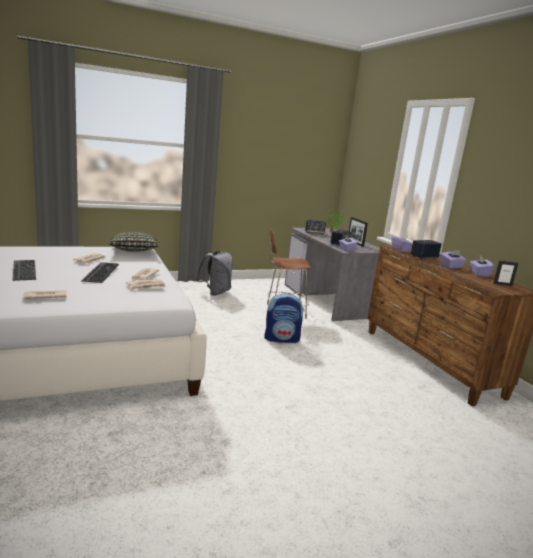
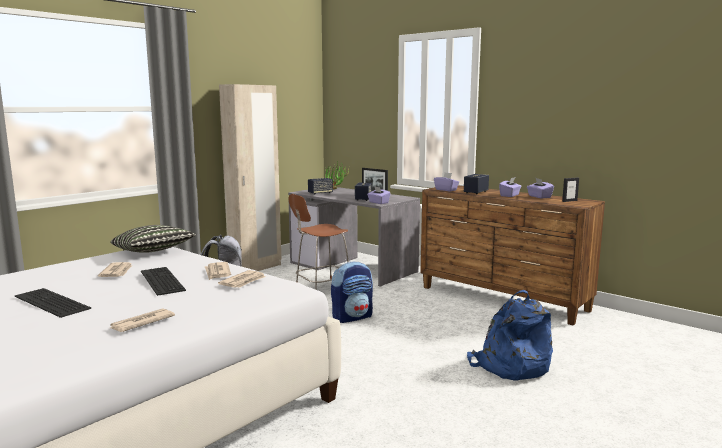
camera: 25 degrees left, 5 degrees down
none -> beige wardrobe [219,84,281,271]
none -> blue backpack [467,290,553,381]

